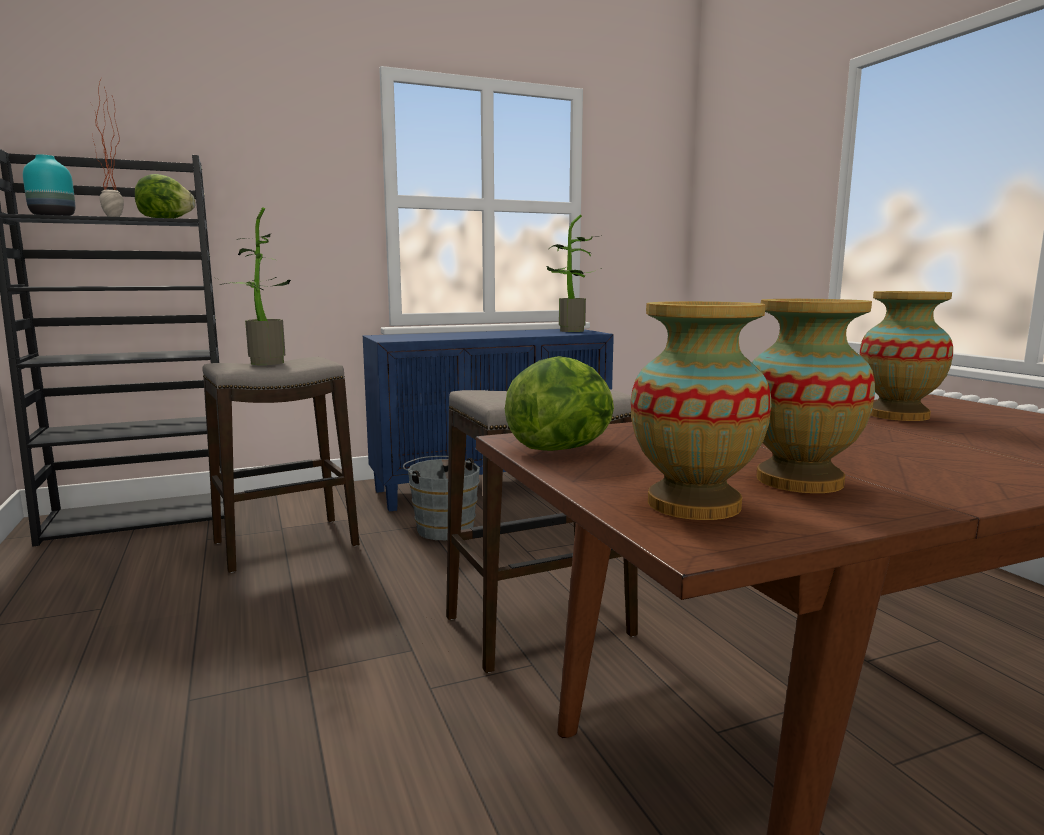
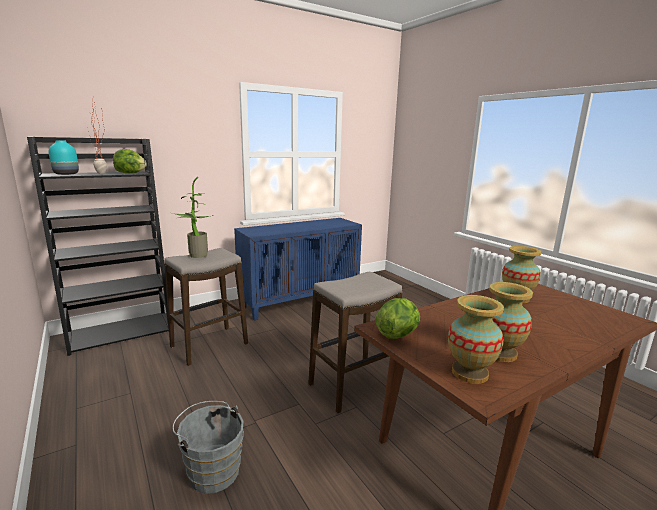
camera: 10 degrees left, 5 degrees up
grey bucket [403,456,480,540] -> grey bucket moved to [173,401,244,494]
potted plant [546,215,602,332] -> none

